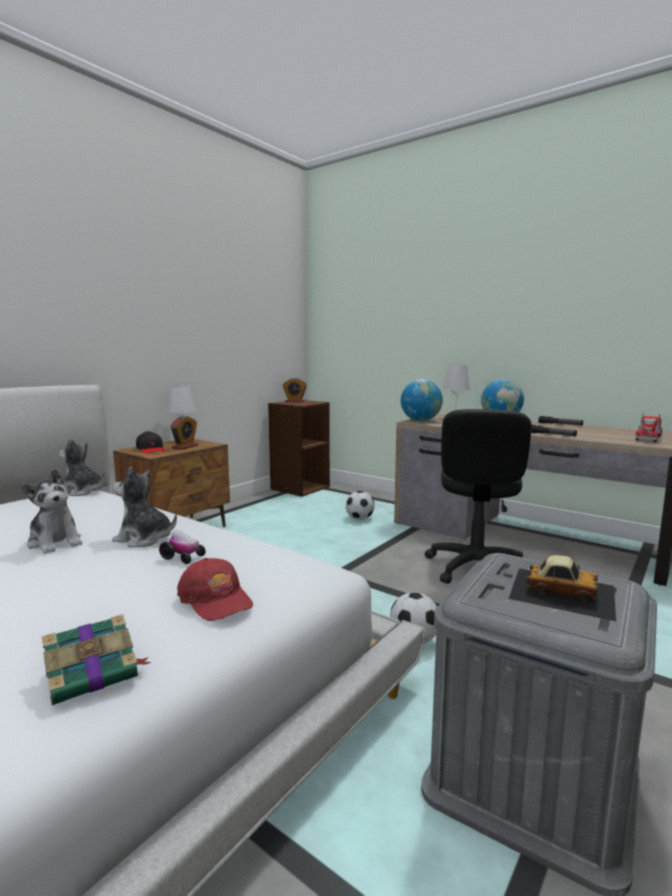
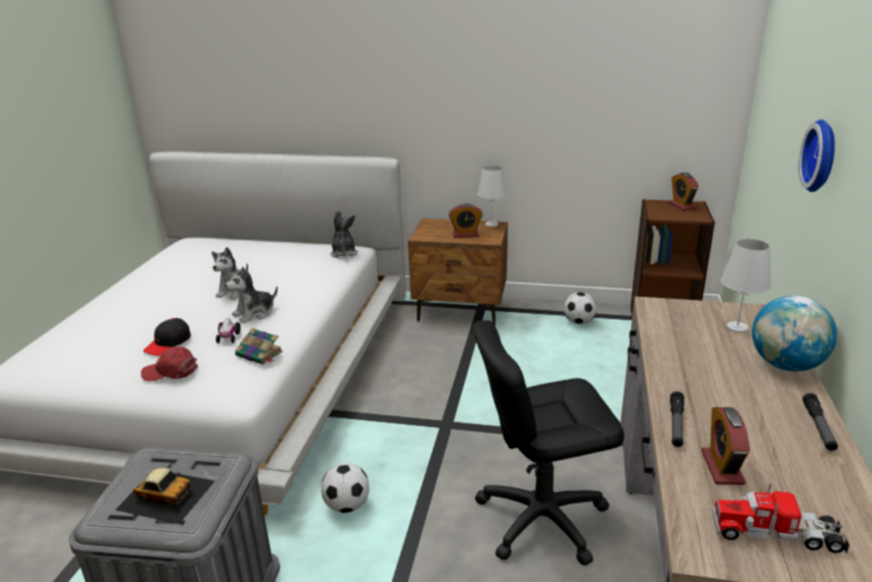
camera: 65 degrees right, 15 degrees up
book [42,614,151,705] -> book moved to [235,328,283,365]
plush toy [112,467,177,547] -> plush toy turned 120 degrees counterclockwise [225,267,278,323]
black cap [136,431,165,453] -> black cap moved to [143,318,191,356]
red cap [177,558,253,621] -> red cap turned 60 degrees clockwise [141,347,198,381]
football [346,491,375,520] -> football moved to [564,292,596,324]
globe [401,379,443,421] -> none
toy car [509,555,616,621] -> toy car turned 75 degrees counterclockwise [115,468,215,524]
none -> alarm clock [701,407,750,485]
none -> wall clock [799,119,835,192]

